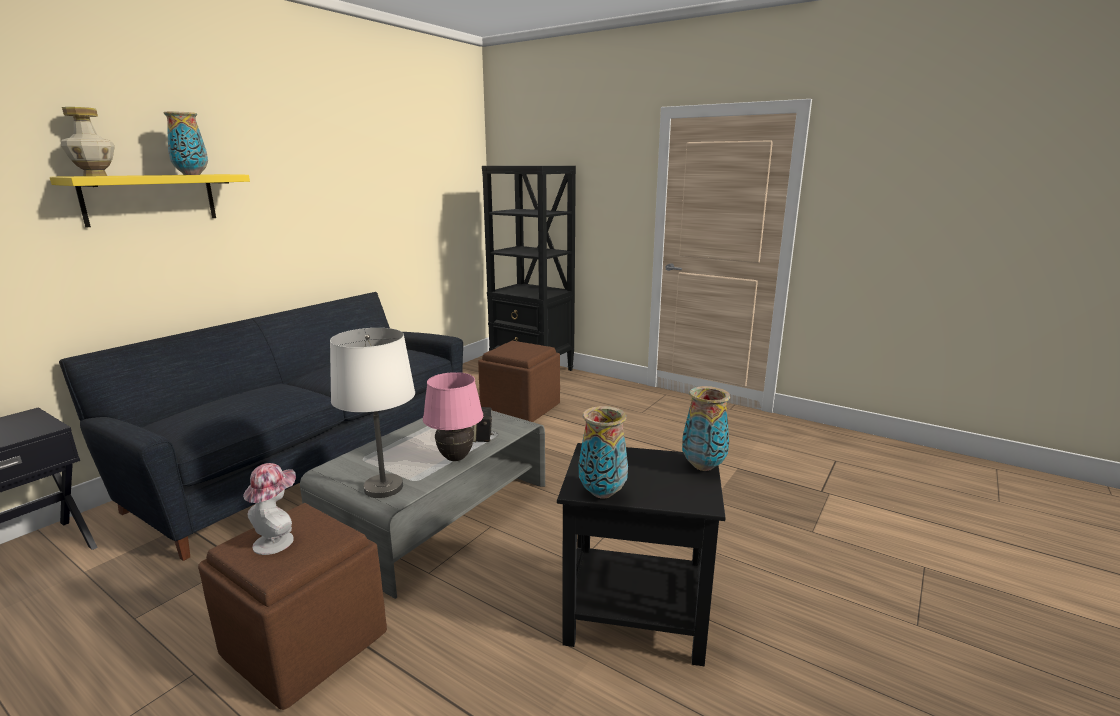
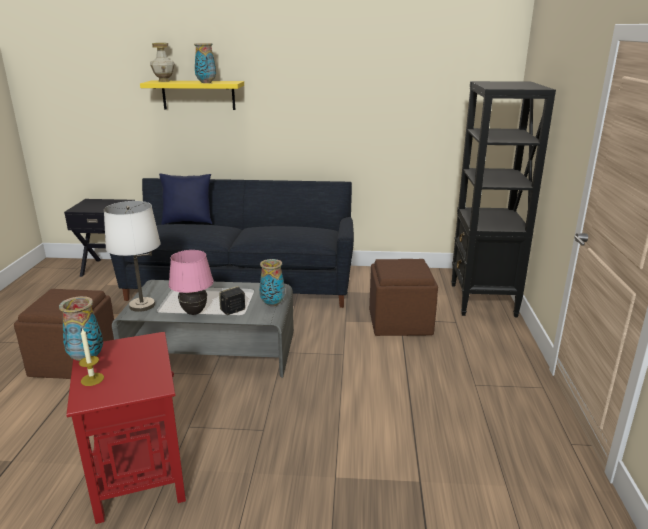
camera: 60 degrees right, 5 degrees up
hat [243,463,296,555] -> none
black side table [557,443,726,666] -> red side table [66,332,186,524]
vase [682,386,730,471] -> vase moved to [259,259,285,307]
none -> candle [79,328,104,386]
none -> blue pillow [159,174,212,225]

